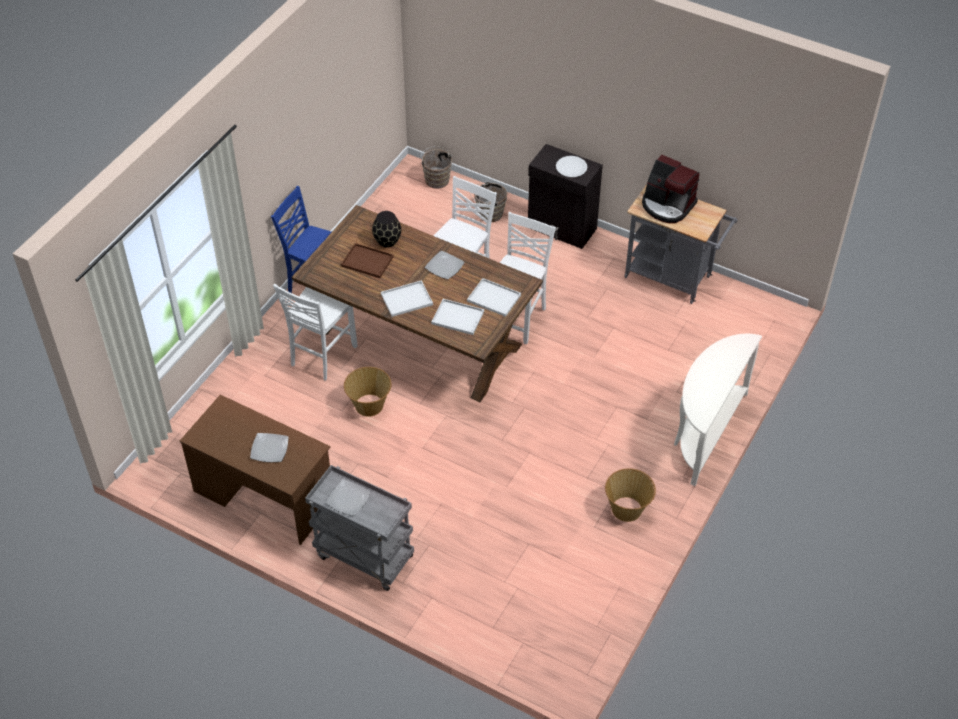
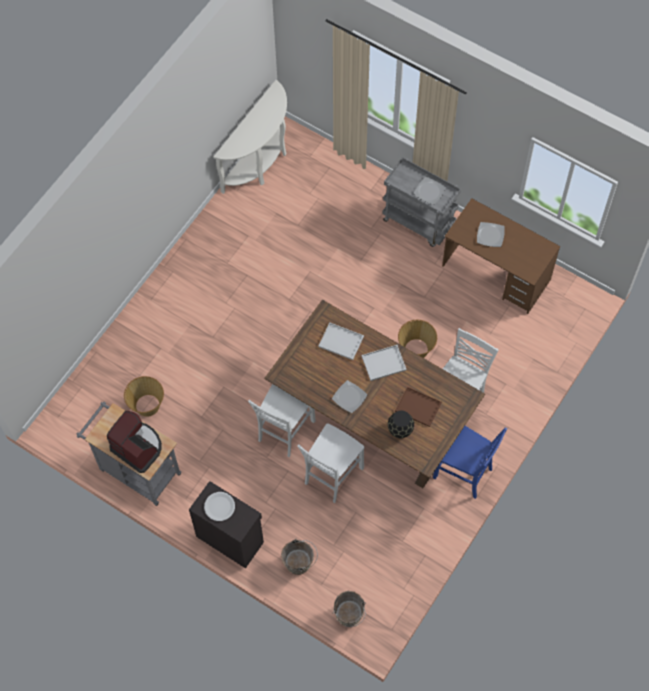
camera: 175 degrees left, 15 degrees up
white tray [467,278,521,317] -> none
basket [605,468,656,522] -> basket moved to [124,376,164,417]
white console table [674,334,762,486] -> white console table moved to [214,80,287,194]

